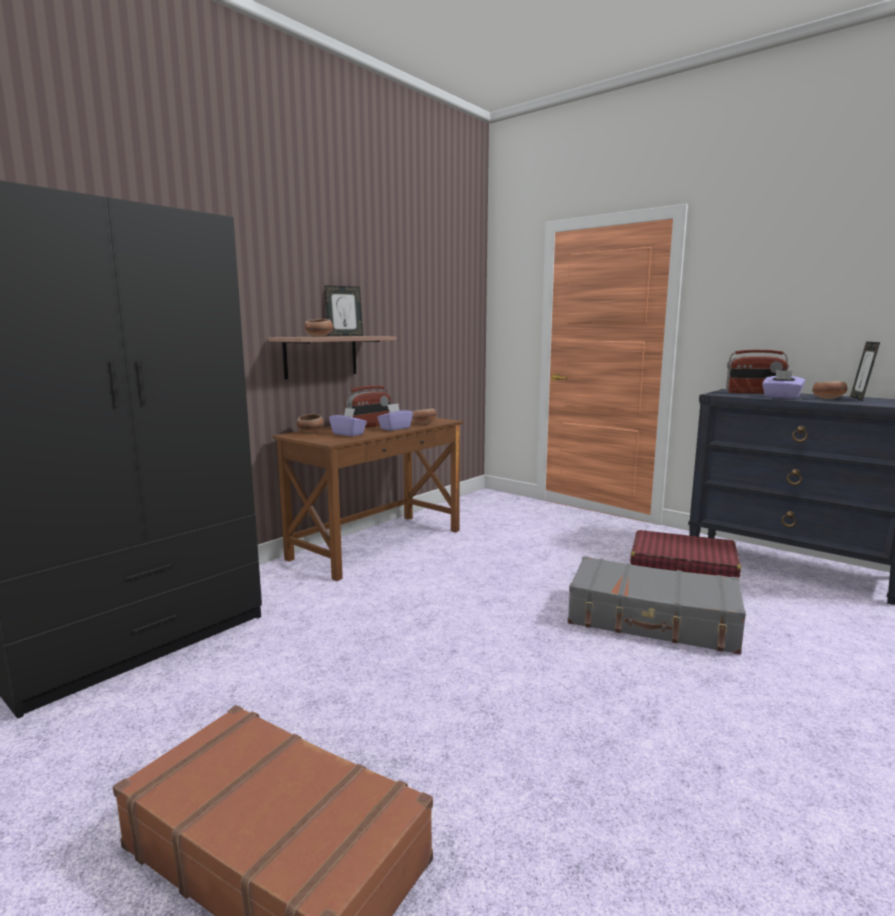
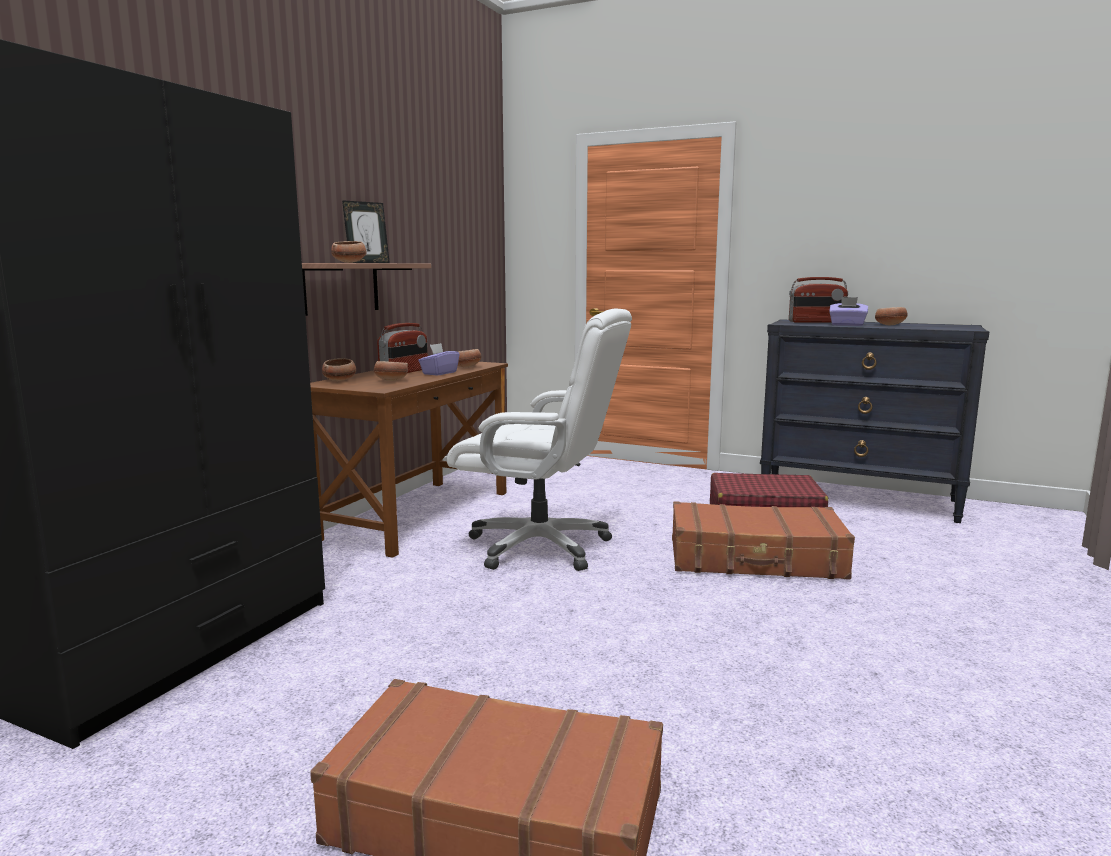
camera: 15 degrees left, 0 degrees up
purple tissue box [329,408,367,436] -> bowl [374,361,408,381]
grey suitcase [568,556,746,655] -> brown suitcase [672,501,855,580]
picture frame [850,342,880,401] -> none
none -> white office chair [447,309,632,571]

